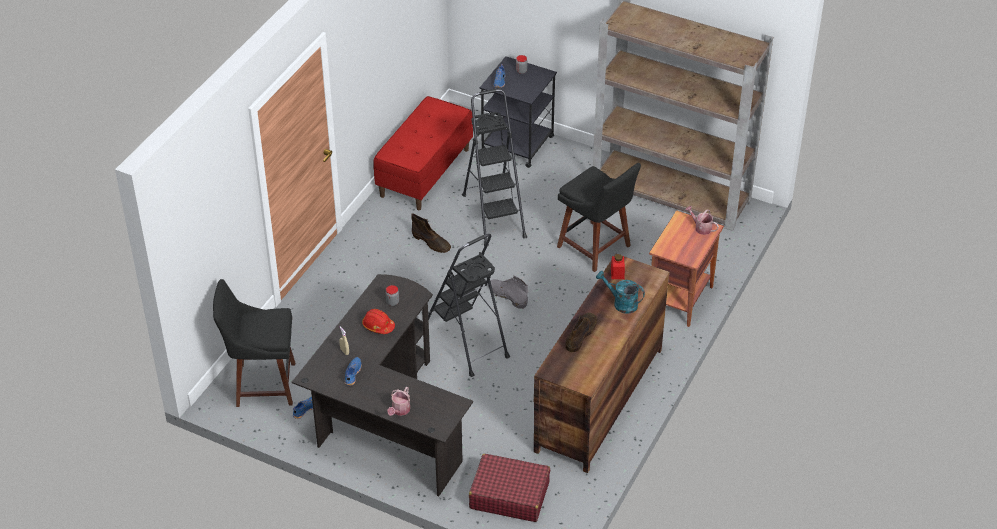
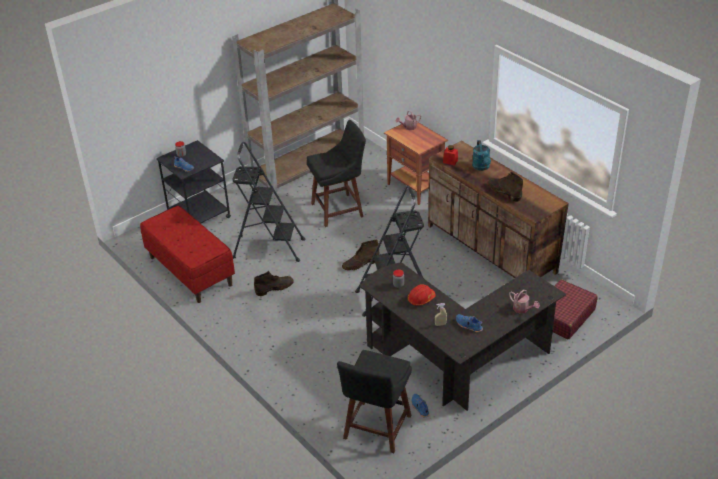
camera: 65 degrees left, 5 degrees down
grey boot [488,275,528,309] -> brown boot [342,240,379,270]
turquoise watering can [596,271,645,314] -> turquoise watering can turned 60 degrees counterclockwise [472,140,491,171]

